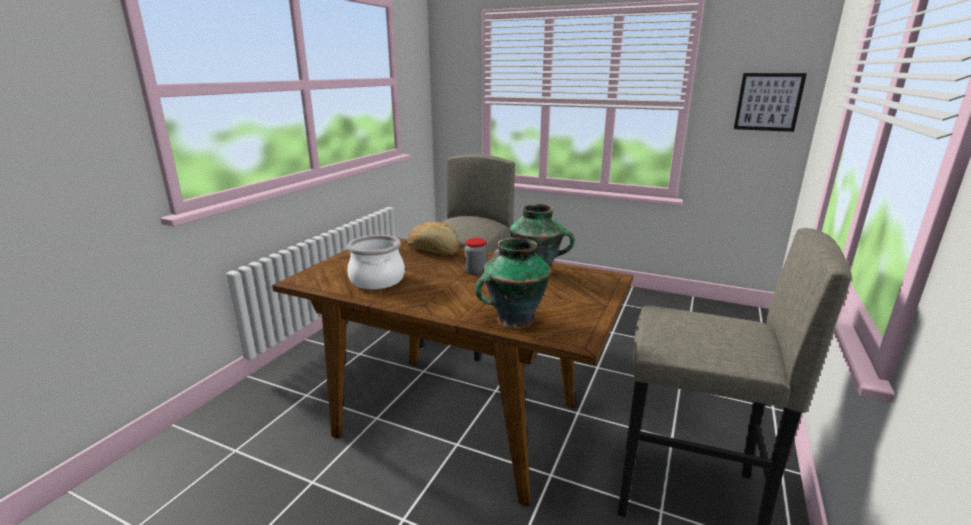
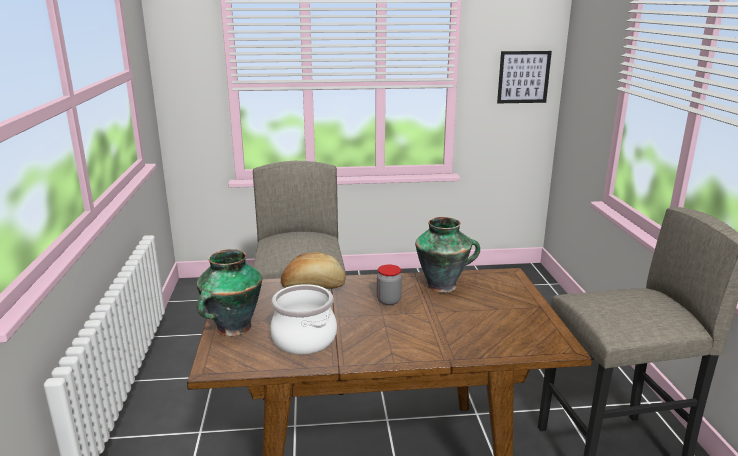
camera: 30 degrees left, 0 degrees up
vase [475,238,551,329] -> vase moved to [196,249,262,336]

